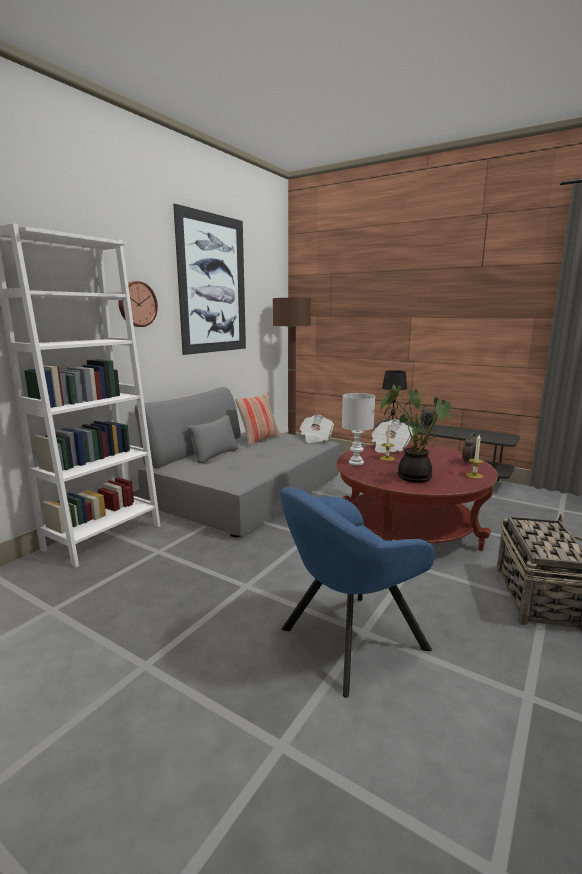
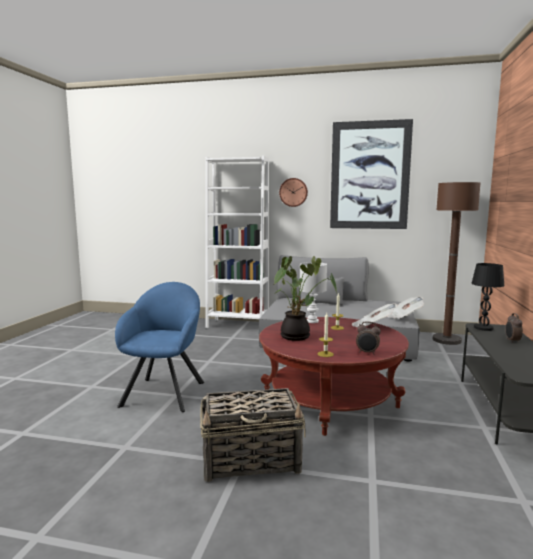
camera: 70 degrees right, 5 degrees down
pillow [235,392,280,446] -> none
blue armchair [280,487,435,698] -> blue armchair turned 60 degrees clockwise [115,282,204,412]

